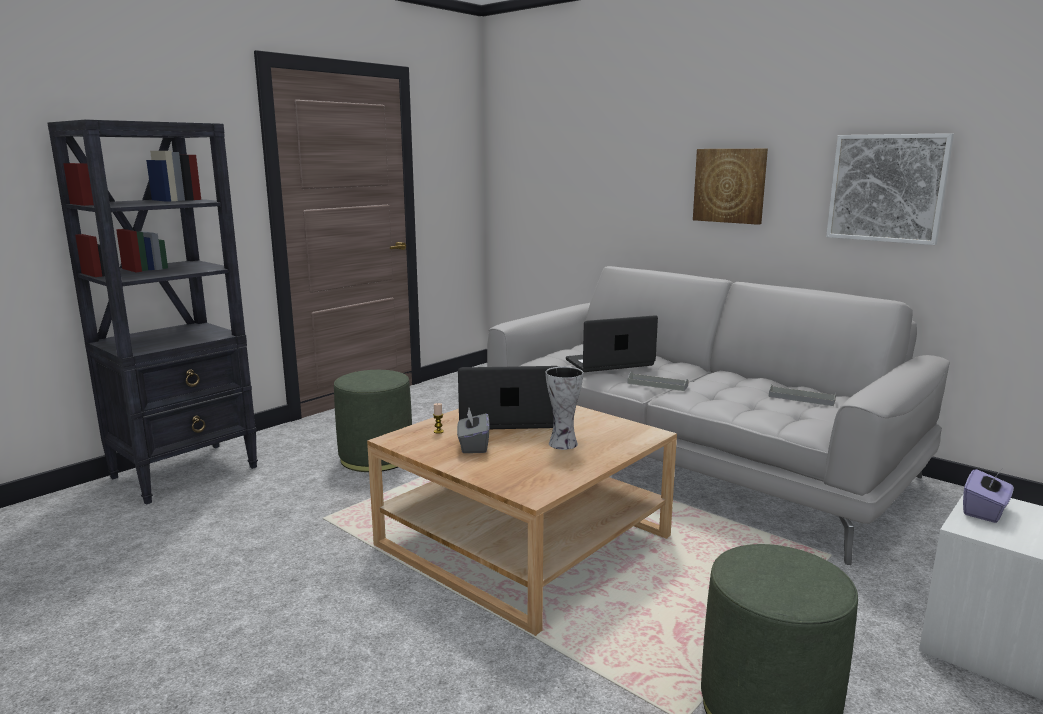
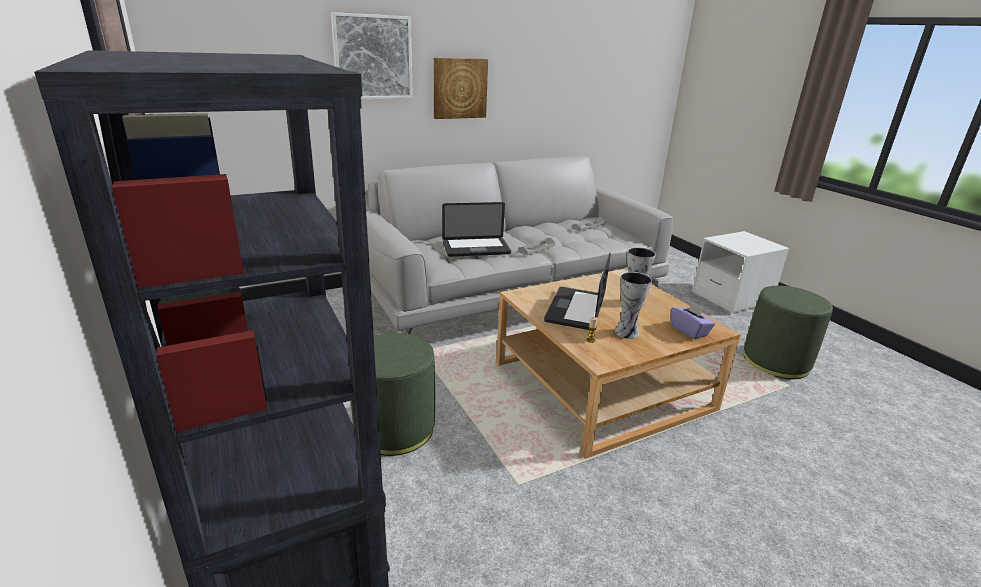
camera: 70 degrees left, 10 degrees up
grey tissue box [457,408,489,453] -> vase [615,272,652,339]
laptop [566,315,658,372] -> laptop turned 105 degrees counterclockwise [442,202,511,257]
picture [826,133,954,245] -> picture moved to [331,12,413,99]
purple tissue box [963,469,1014,523] -> purple tissue box moved to [671,301,715,339]

